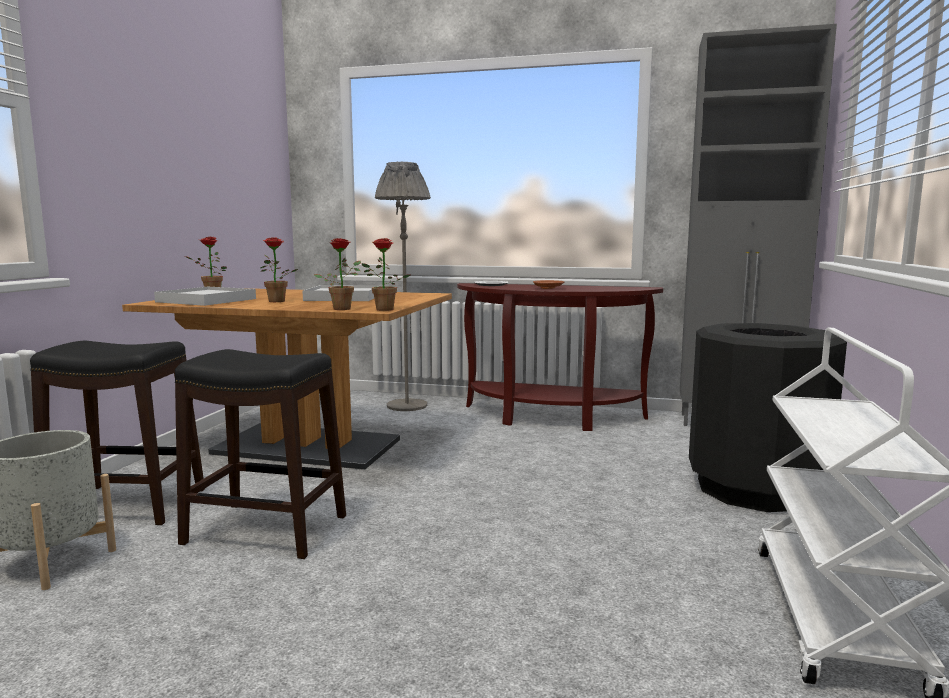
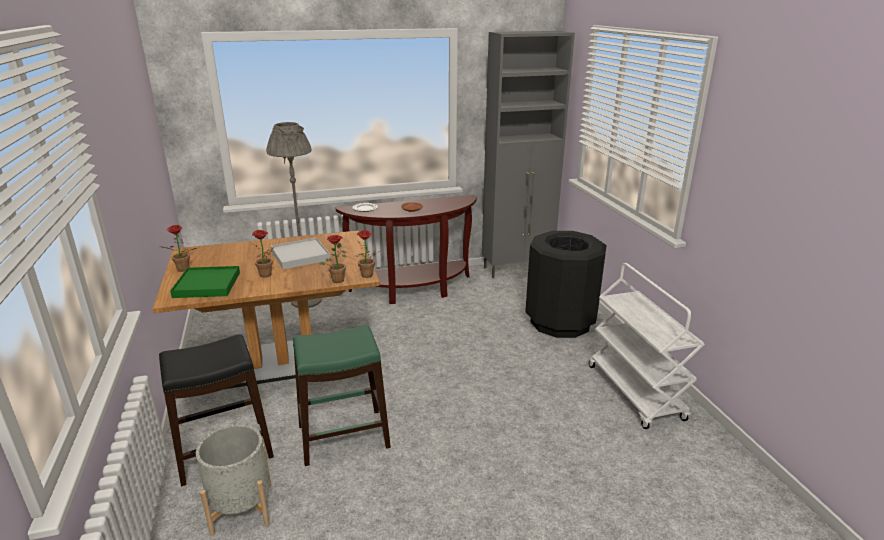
camera: 30 degrees left, 15 degrees up
white tray [154,287,256,306] -> green tray [170,266,240,298]
black stool [175,349,346,559] -> green stool [293,325,391,466]

